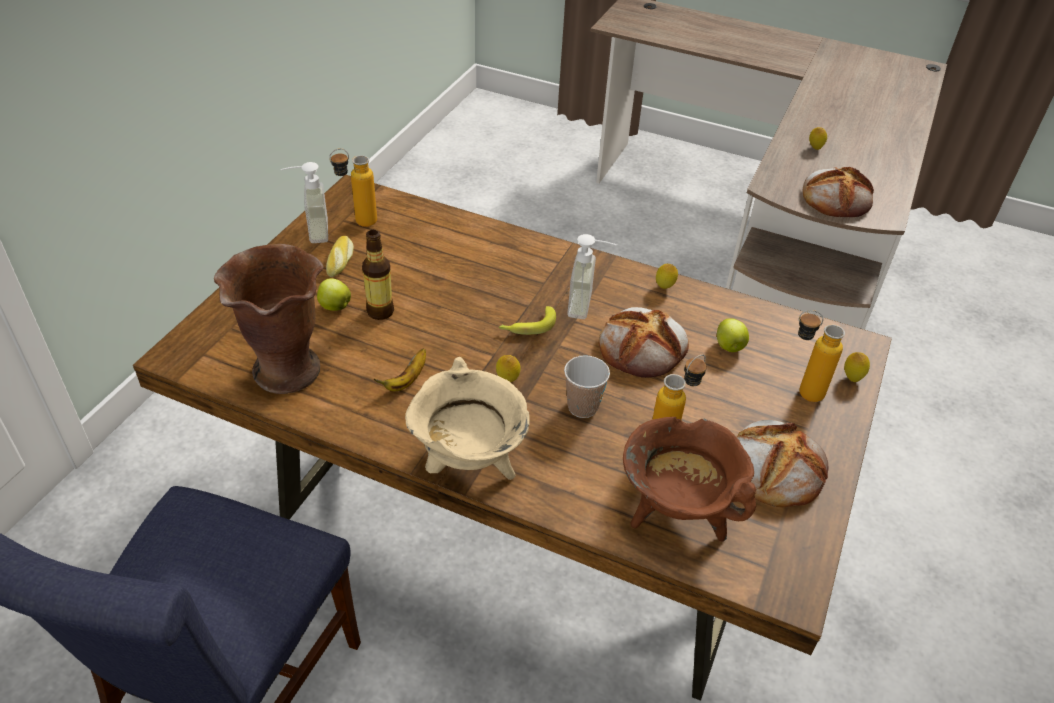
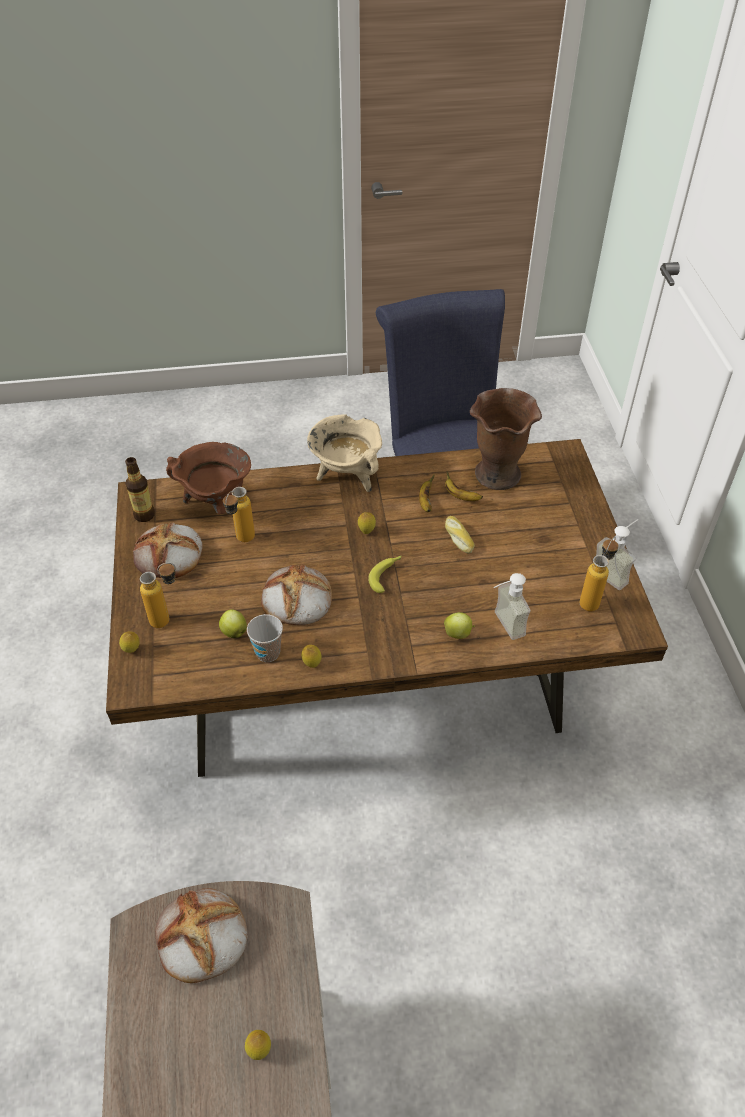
camera: 150 degrees right, 5 degrees up
apple [317,278,351,311] -> apple moved to [444,612,475,639]
bread [326,236,354,277] -> bread moved to [445,516,475,553]
bottle [362,230,394,320] -> bottle moved to [125,457,155,522]
cup [564,355,610,418] -> cup moved to [247,614,283,662]
soap dispenser [567,234,617,319] -> soap dispenser moved to [494,573,531,640]
none -> banana [445,471,483,501]

